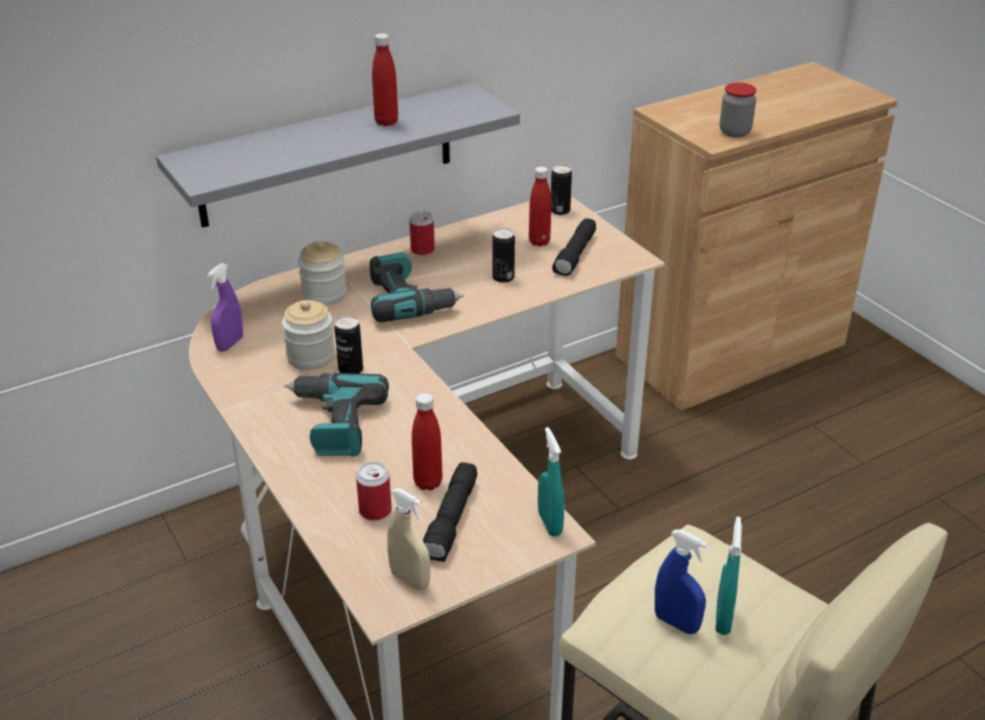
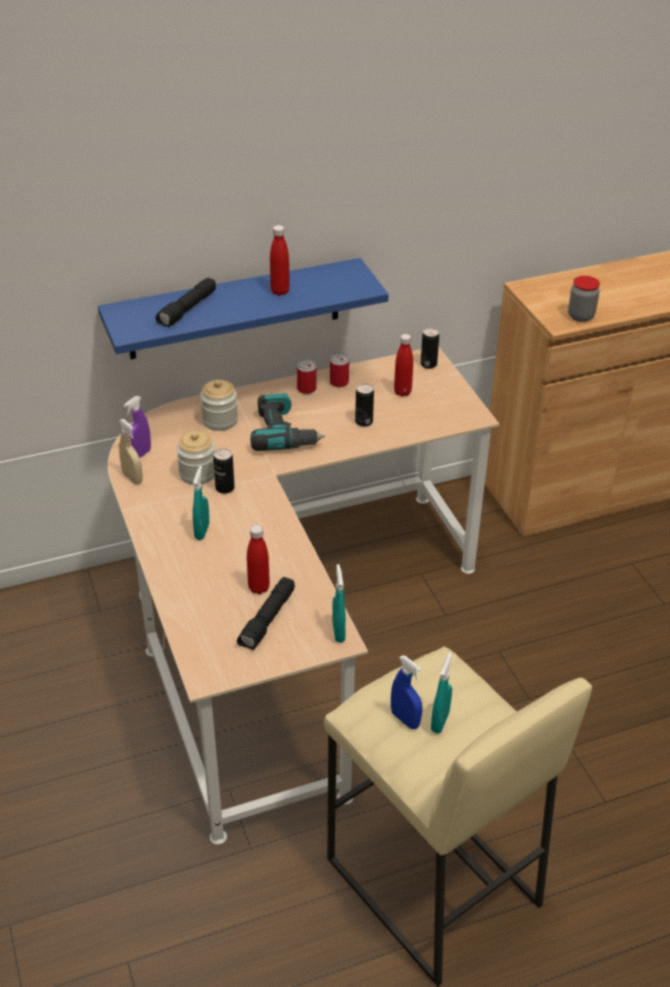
camera: 10 degrees right, 5 degrees up
grey shelf [156,83,520,228] -> blue shelf [98,258,389,359]
power drill [284,373,389,457] -> turquoise spray bottle [193,466,209,540]
can [356,461,392,521] -> can moved to [330,352,349,387]
beige spray bottle [387,488,431,590] -> beige spray bottle moved to [119,419,143,484]
black flashlight [552,218,596,276] -> black flashlight moved to [155,278,216,327]

